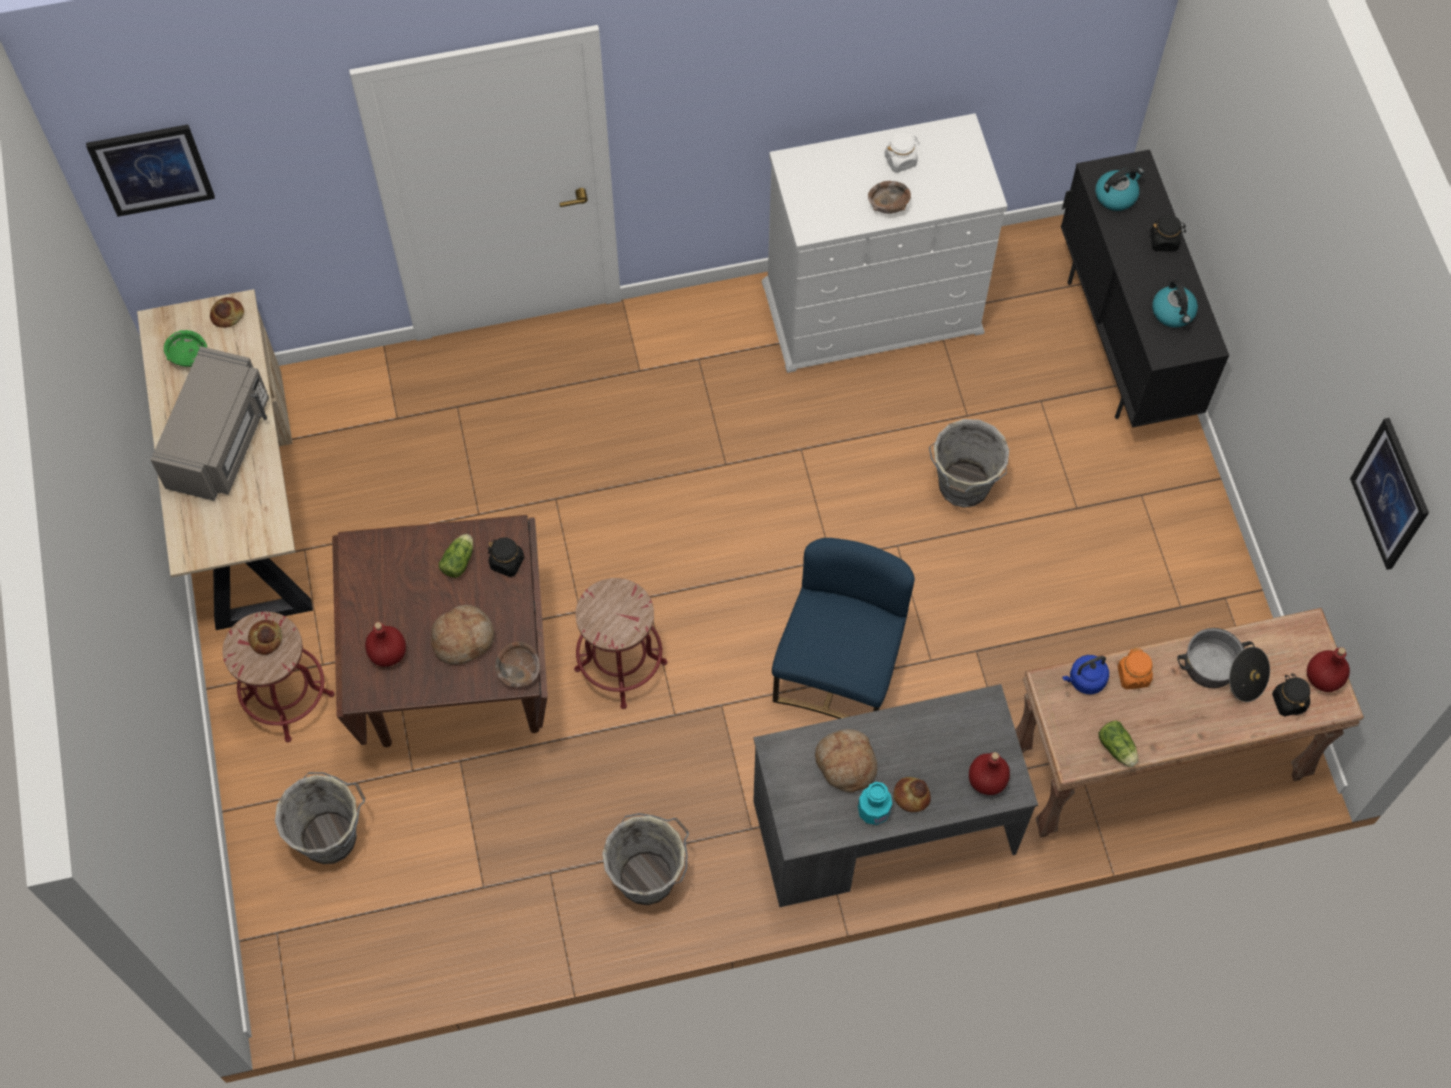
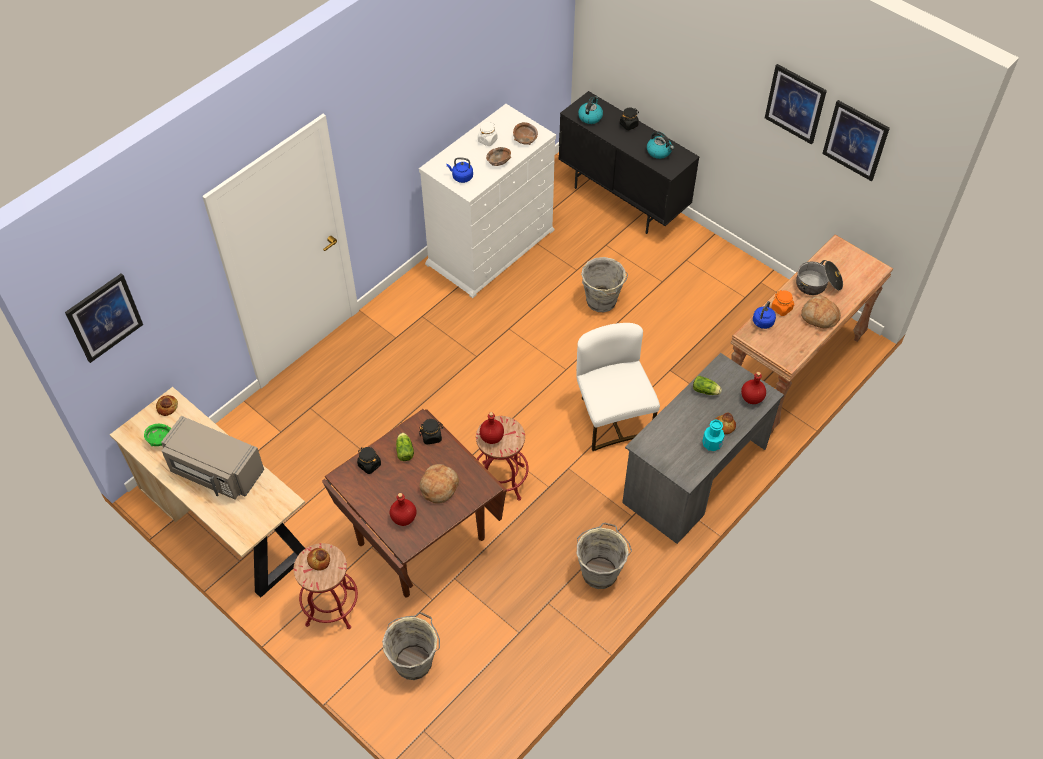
camera: 35 degrees left, 10 degrees down
grey microwave [150,346,269,501] -> grey microwave turned 135 degrees clockwise [161,416,264,499]
brown bowl [495,642,541,688] -> brown bowl moved to [513,122,538,145]
blue chair [772,538,915,719] -> white chair [576,323,660,451]
bread [815,729,878,793] -> bread moved to [801,296,841,328]
lettuce [1098,720,1138,767] -> lettuce moved to [693,376,722,395]
black jar [1272,673,1310,716] -> black jar moved to [357,447,381,474]
red bottle [1307,647,1350,692] -> red bottle moved to [480,412,504,444]
none -> blue kettle [447,157,473,183]
none -> picture [765,64,827,145]

